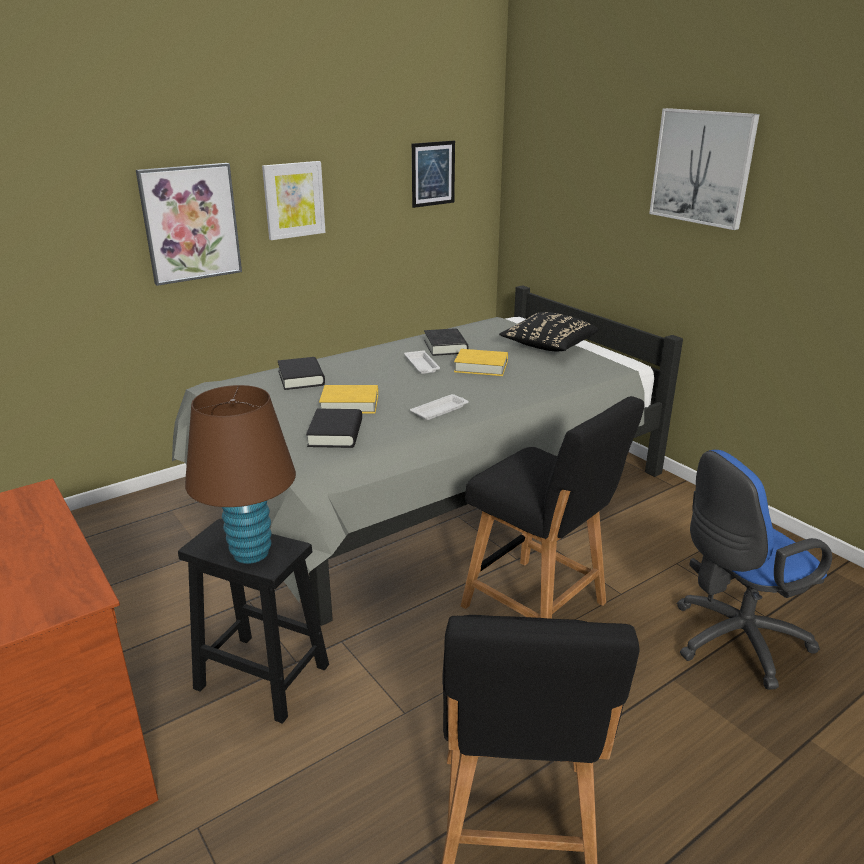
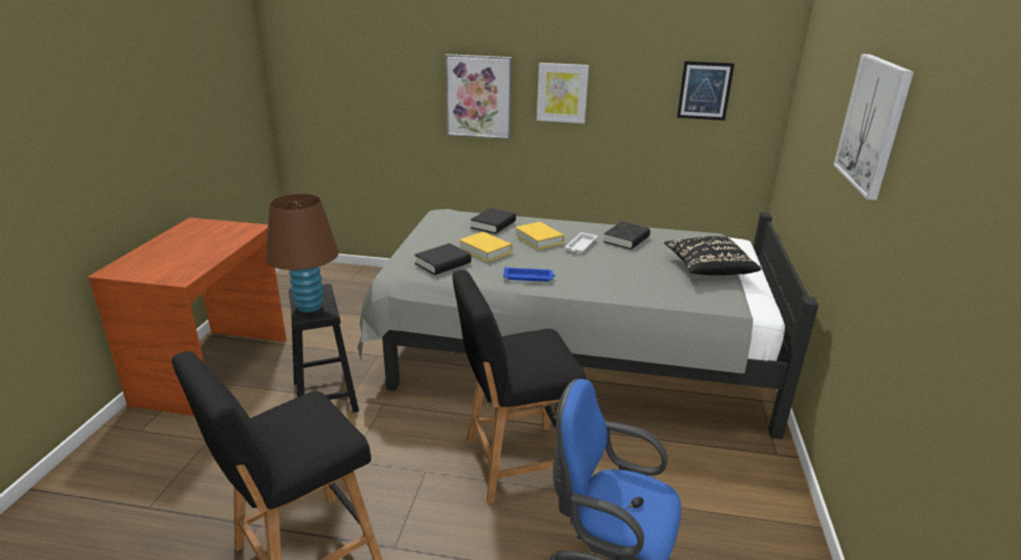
camera: 45 degrees right, 0 degrees up
white tray [410,394,469,420] -> blue tray [503,267,555,282]
yellow book [454,349,508,376] -> yellow book moved to [515,222,565,250]
black chair [461,396,645,619] -> black chair turned 75 degrees clockwise [452,270,587,504]

